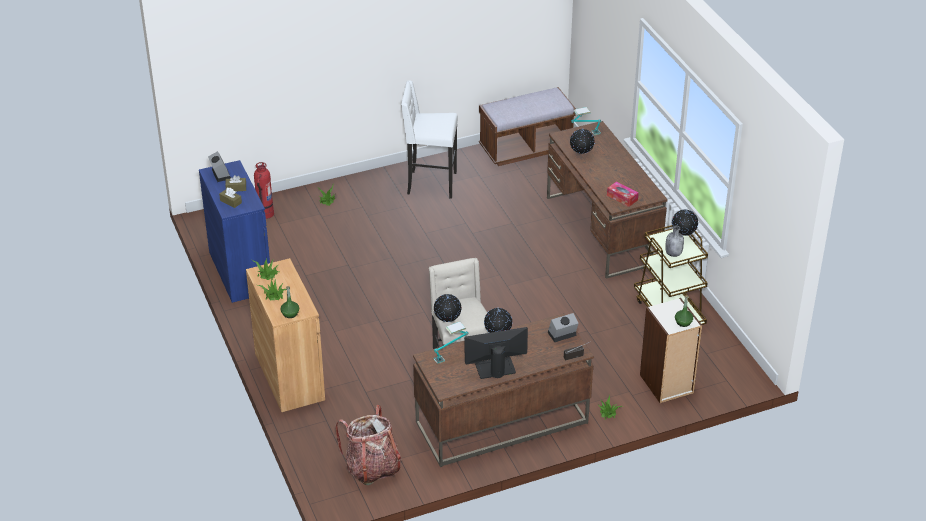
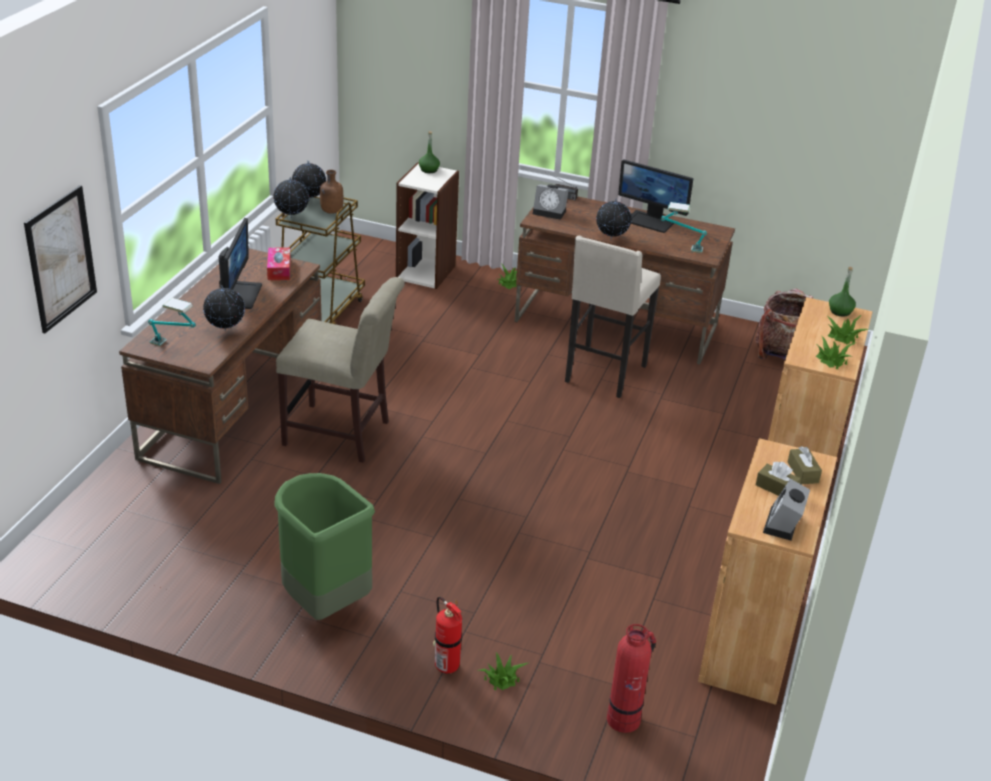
camera: 140 degrees left, 5 degrees down
blue cabinet [199,160,270,303] -> brown cabinet [698,438,837,705]
white stool [401,80,458,199] -> green trash can [274,473,375,620]
globe [434,294,462,322] -> globe moved to [292,160,326,201]
brown bench [479,87,576,166] -> none
grey bottle [665,225,684,257] -> brown bottle [320,170,343,214]
none -> picture [24,185,97,334]
none -> monitor [219,218,262,309]
none -> beige chair [276,277,405,463]
none -> fire extinguisher [433,597,462,674]

